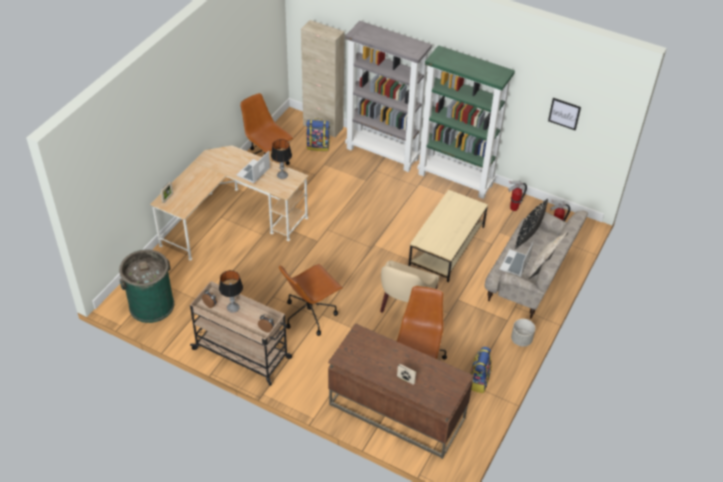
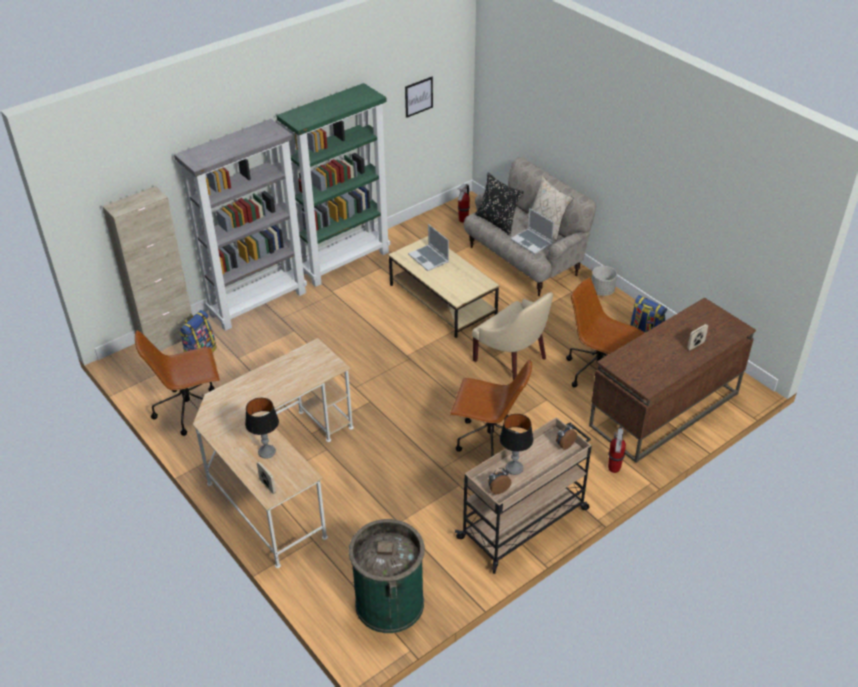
camera: 65 degrees left, 5 degrees down
laptop [237,151,270,183] -> laptop moved to [408,224,449,271]
table lamp [271,139,292,179] -> table lamp moved to [245,398,279,459]
brown office chair [279,264,343,336] -> brown office chair turned 60 degrees counterclockwise [450,360,532,457]
fire extinguisher [508,181,527,211] -> fire extinguisher moved to [608,426,626,473]

